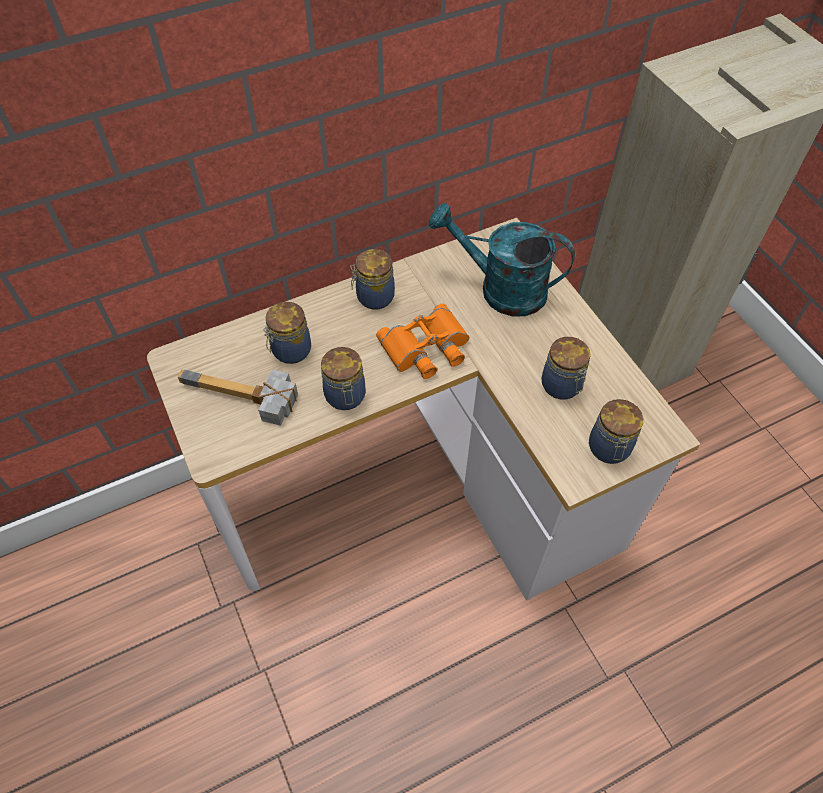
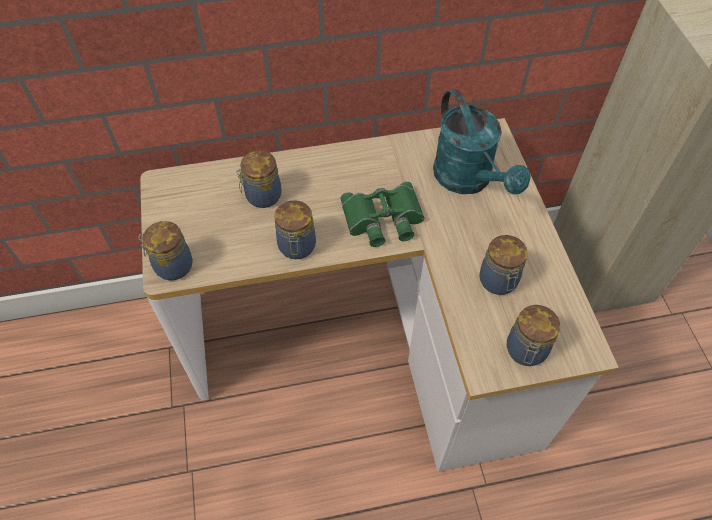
camera: 15 degrees right, 0 degrees up
hammer [178,369,298,426] -> none
jar [350,249,395,310] -> jar moved to [138,221,193,280]
orange binoculars [376,303,469,379] -> green binoculars [340,182,424,247]
turquoise watering can [429,203,575,316] -> turquoise watering can turned 150 degrees counterclockwise [433,89,531,195]

